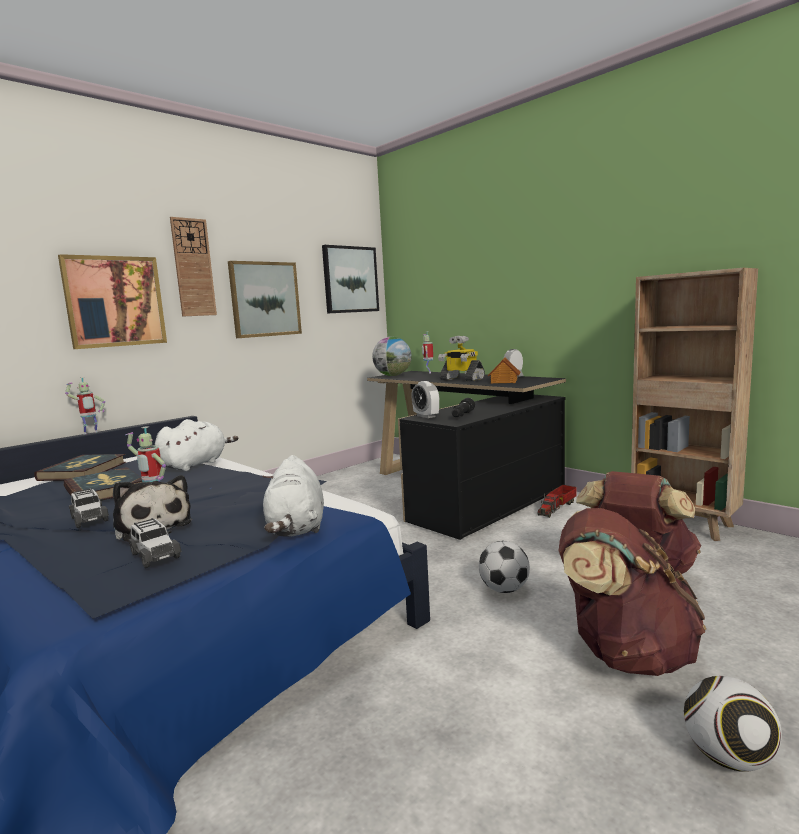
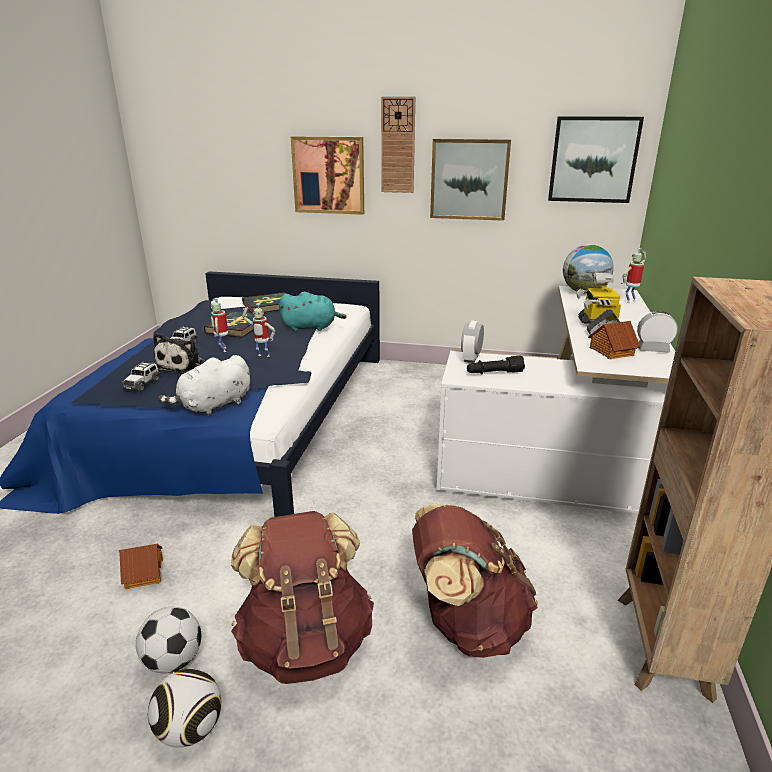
camera: 55 degrees right, 15 degrees up
toy robot [65,377,105,434] -> toy robot moved to [242,303,276,357]
white plush toy [155,419,238,471] -> turquoise plush toy [279,292,347,331]
black desk [367,371,566,540] -> white desk [436,286,675,514]
football [479,541,530,593] -> football moved to [136,607,201,673]
toy truck [537,485,576,518] -> none
none -> toy house [119,544,163,589]

